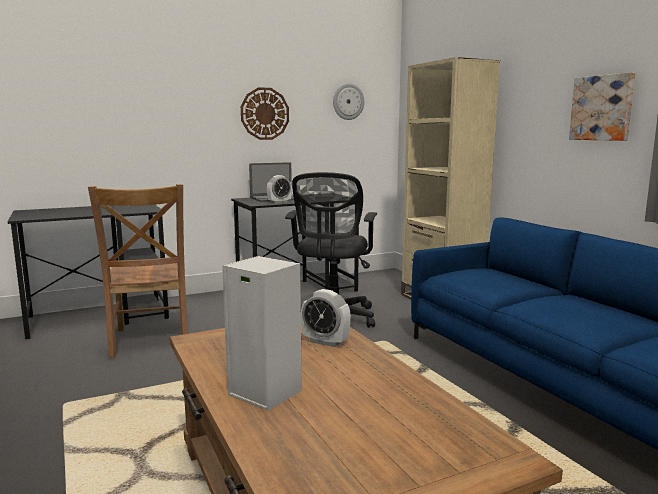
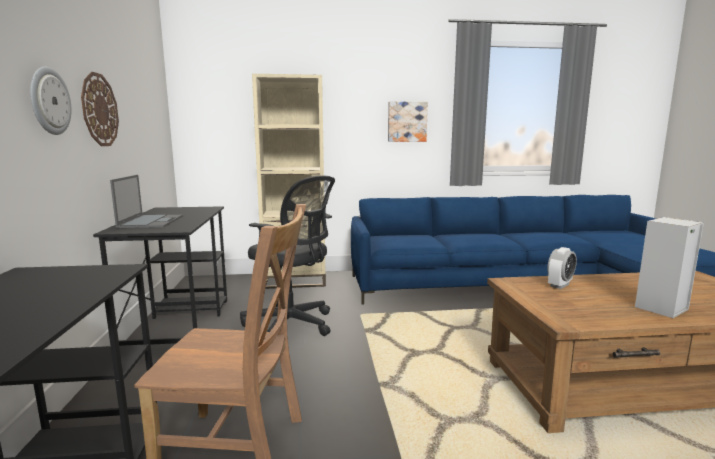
camera: 70 degrees left, 0 degrees up
alarm clock [267,175,292,204] -> none
wall clock [333,83,364,120] -> wall clock moved to [30,66,72,135]

